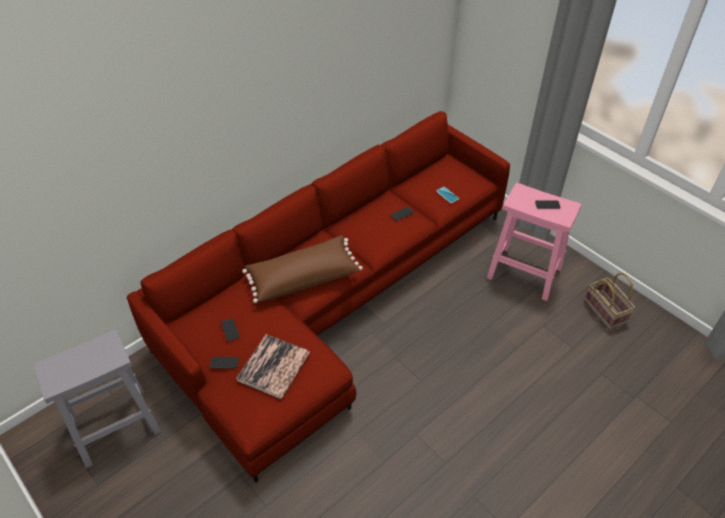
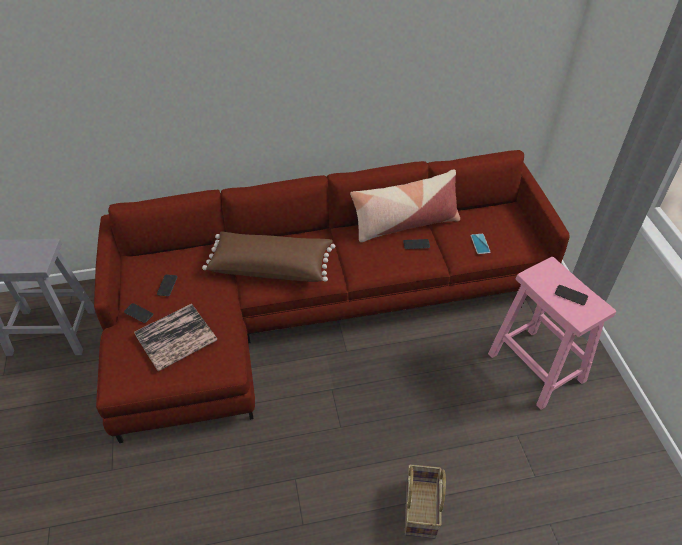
camera: 30 degrees right, 0 degrees up
basket [584,273,635,330] -> basket moved to [405,464,446,538]
none -> pillow [350,169,460,242]

